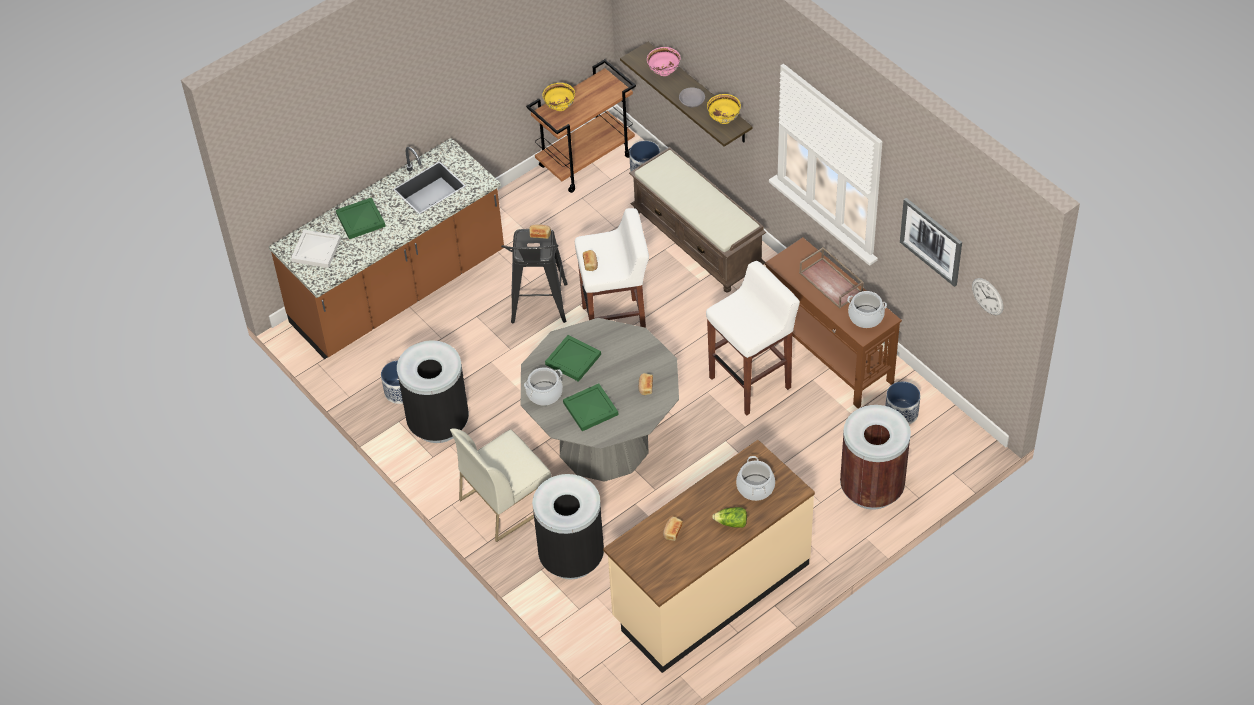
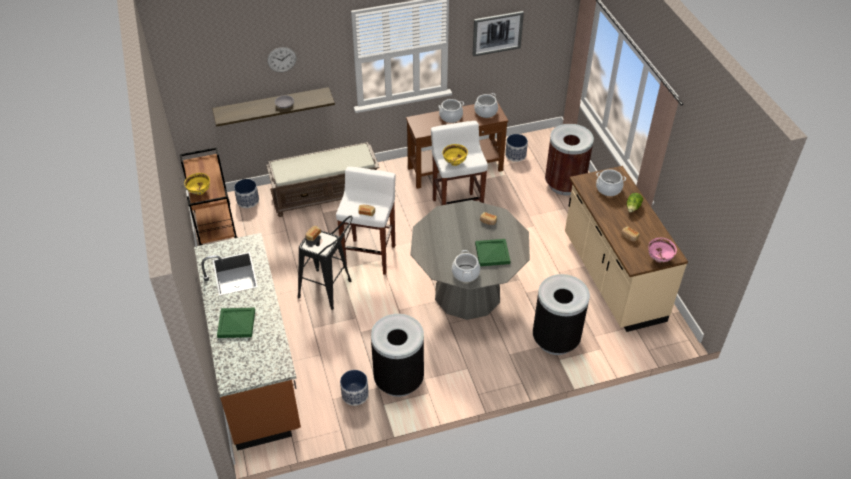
camera: 70 degrees left, 5 degrees down
white tray [291,230,341,268] -> none
white chair [450,428,552,542] -> none
green tray [545,335,601,382] -> none
pink bowl [647,47,681,76] -> pink bowl moved to [648,238,677,262]
yellow bowl [707,94,741,124] -> yellow bowl moved to [442,144,468,166]
brown tray [799,247,864,309] -> cooking pot [438,99,464,123]
wall clock [972,278,1003,315] -> wall clock moved to [267,47,296,72]

